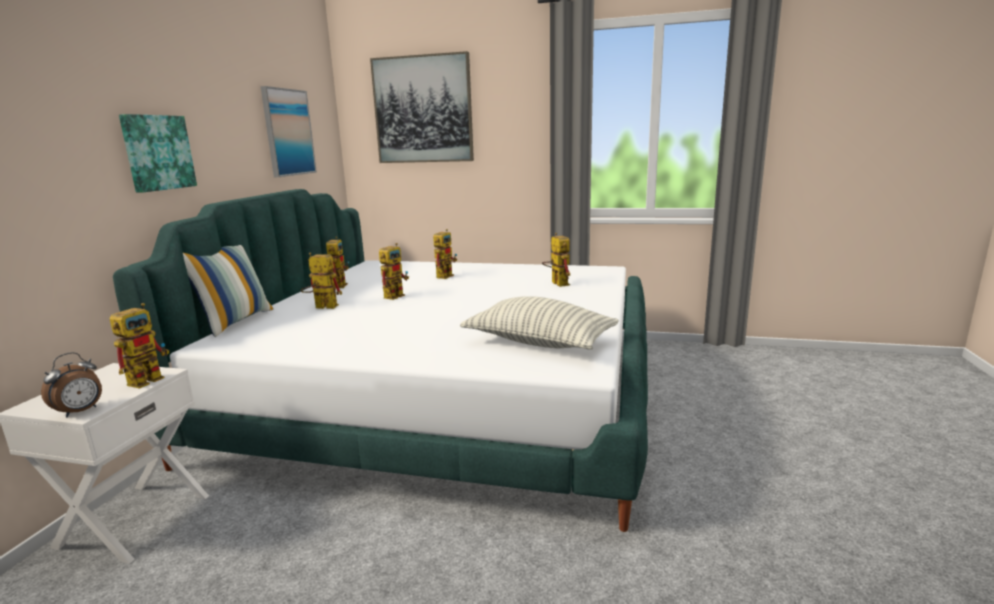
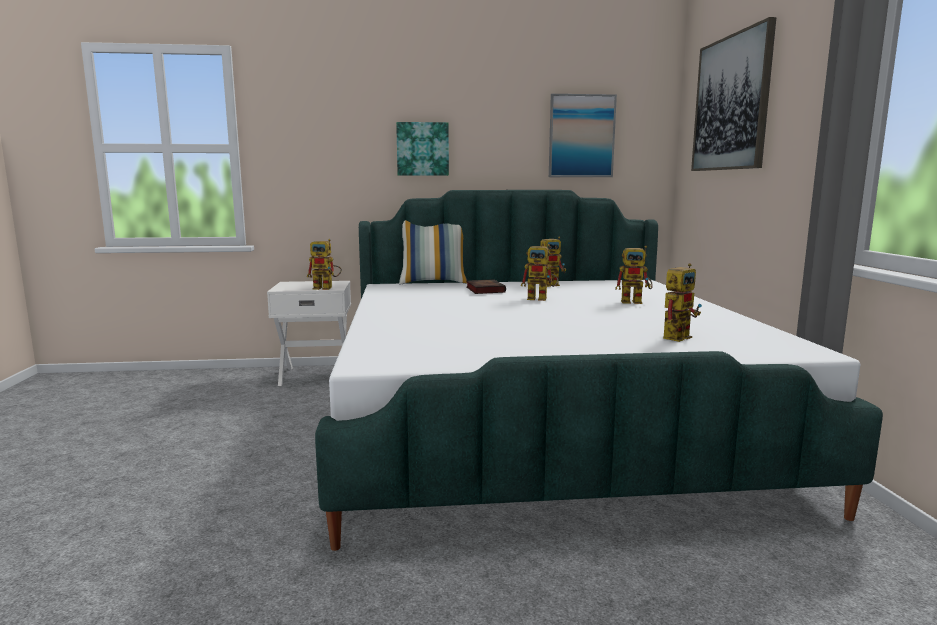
camera: 70 degrees right, 5 degrees down
alarm clock [41,352,102,418] -> none
toy robot [300,252,342,309] -> book [467,279,506,294]
pillow [460,296,619,350] -> none

